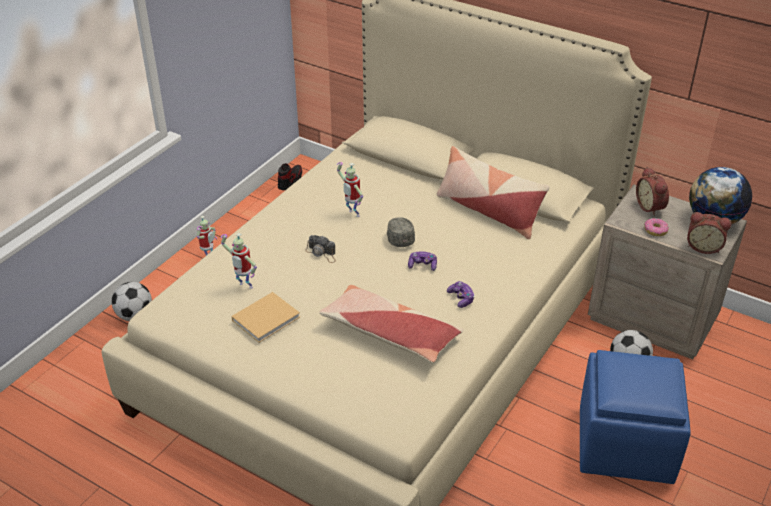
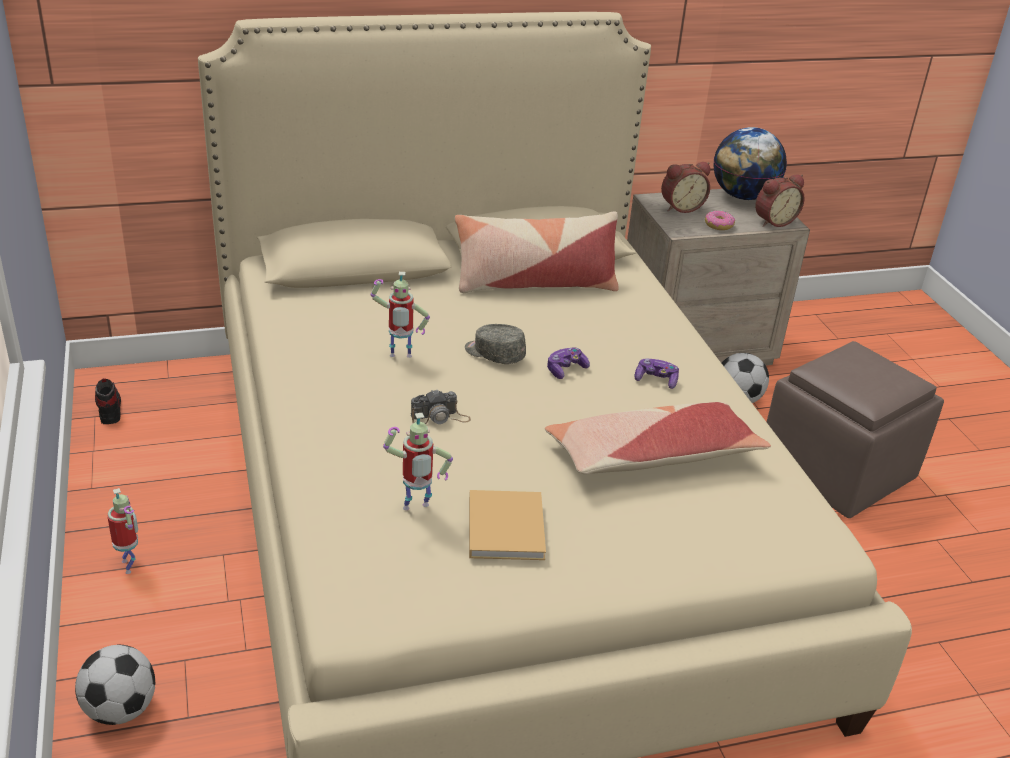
camera: 50 degrees left, 5 degrees down
blue ottoman [580,350,691,484] -> brown ottoman [767,341,944,518]
alarm clock [636,167,669,216] -> alarm clock turned 45 degrees counterclockwise [661,162,710,213]

